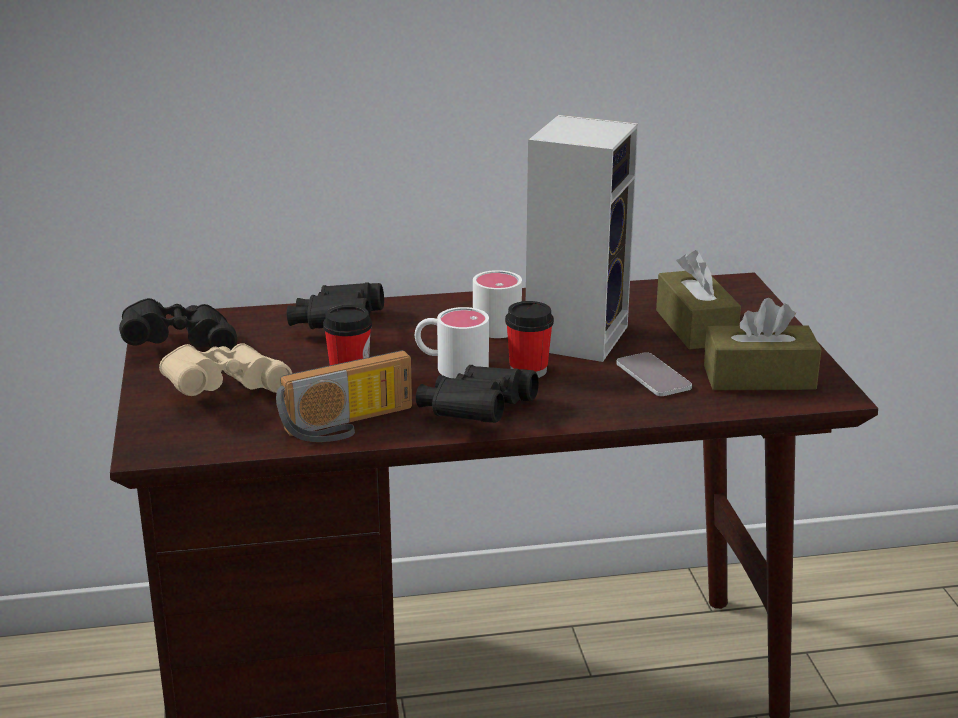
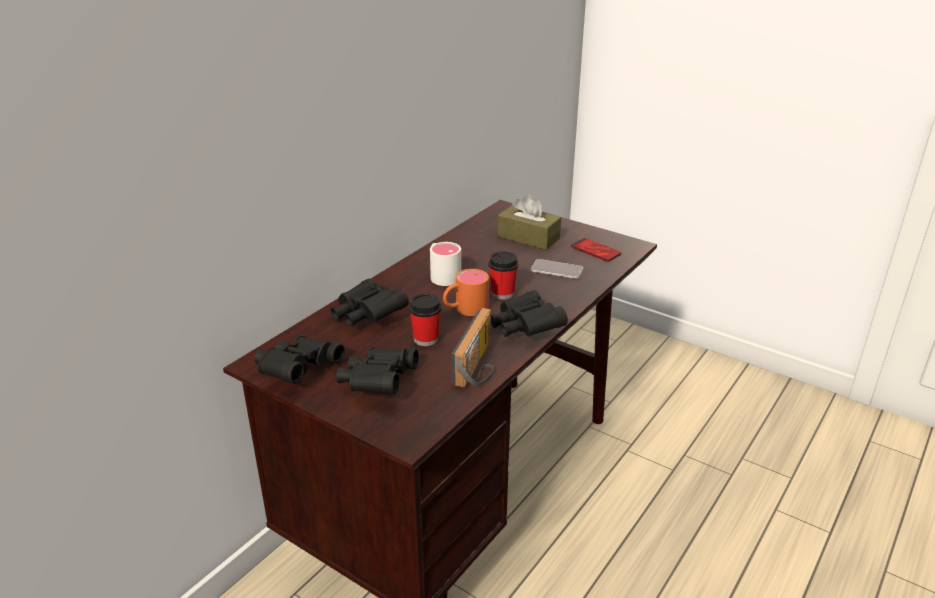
camera: 45 degrees left, 5 degrees up
beige binoculars [159,343,292,396] -> black binoculars [336,347,418,394]
white mug [415,307,489,378] -> orange mug [443,269,489,316]
speaker [526,115,638,362] -> none
brown tissue box [704,298,822,390] -> phone [571,238,621,262]

